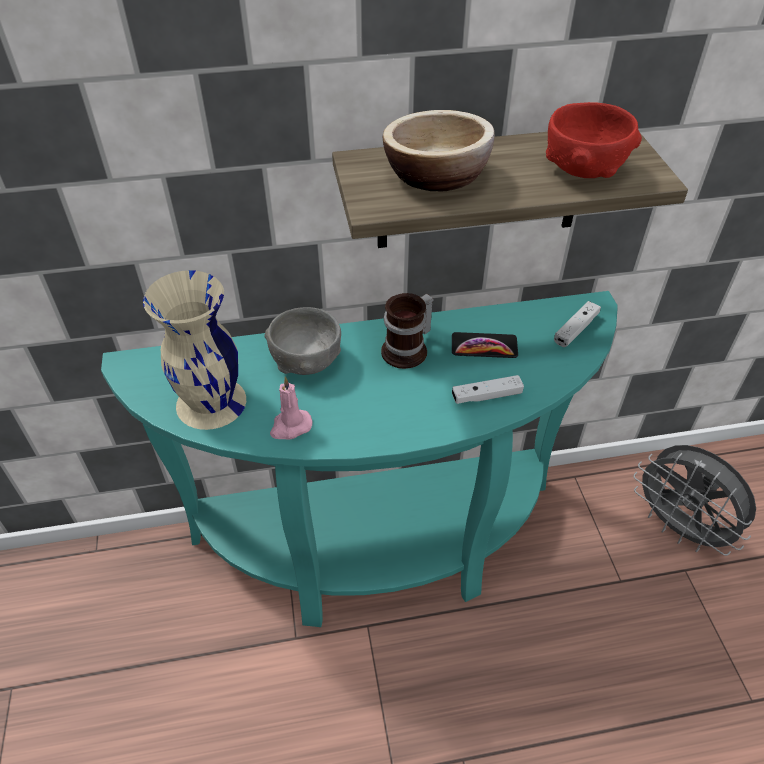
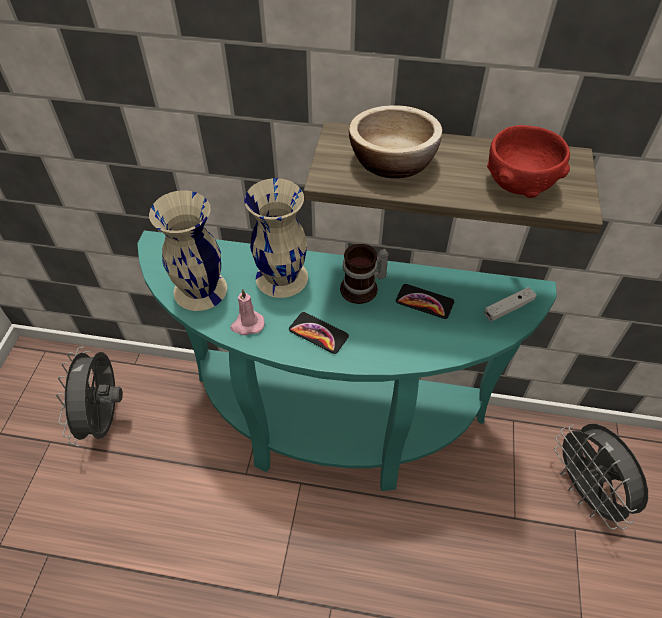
camera: 20 degrees right, 5 degrees up
grey bowl [264,307,341,375] -> beige vase [244,178,308,298]
white game controller [452,375,524,404] -> none
none -> grey fan [56,347,123,446]
none -> phone [289,312,349,354]

